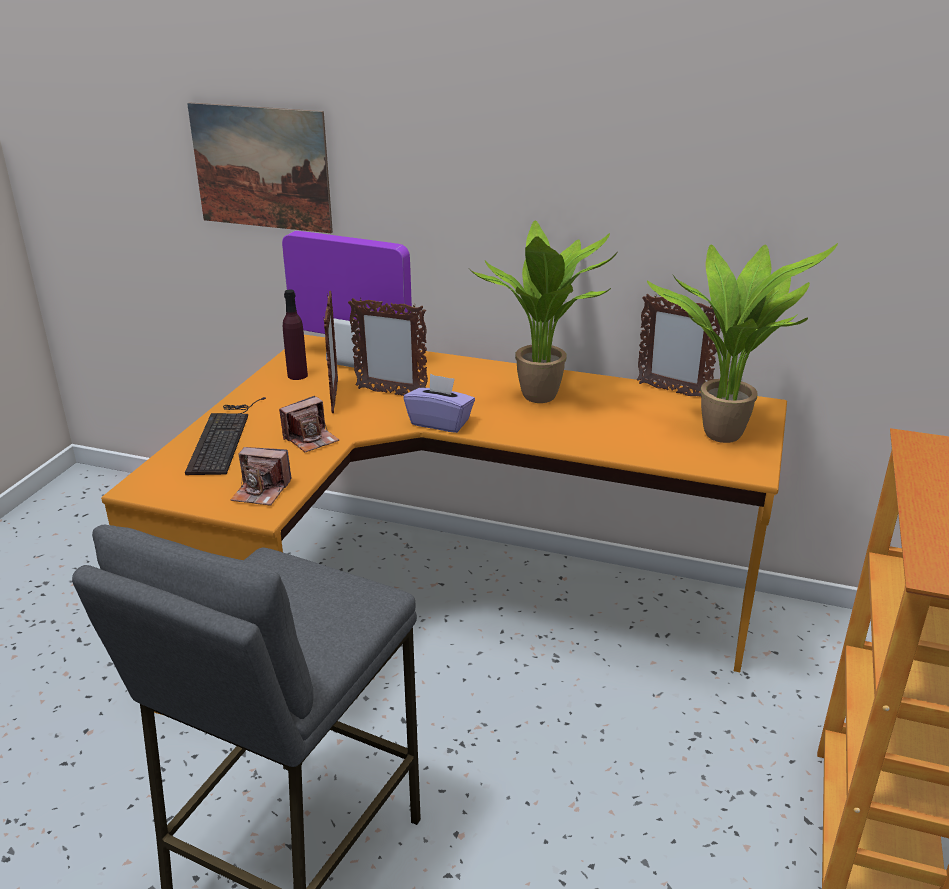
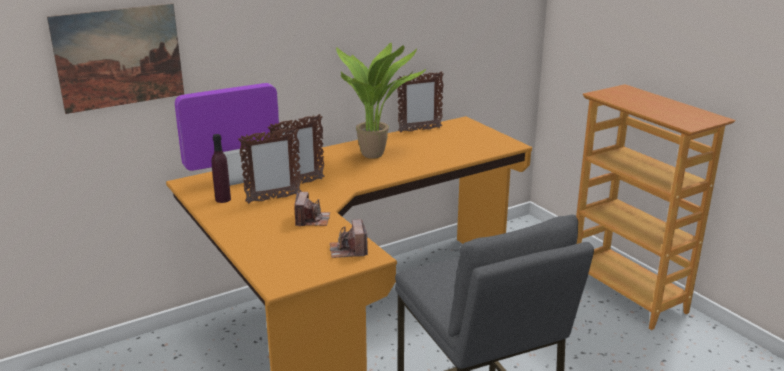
camera: 50 degrees left, 5 degrees down
keyboard [185,397,266,475] -> none
camera [231,447,292,506] -> camera turned 120 degrees clockwise [330,219,368,258]
picture frame [323,291,338,413] -> picture frame turned 120 degrees clockwise [238,127,302,204]
purple tissue box [404,374,475,433] -> none
potted plant [647,243,838,443] -> none

